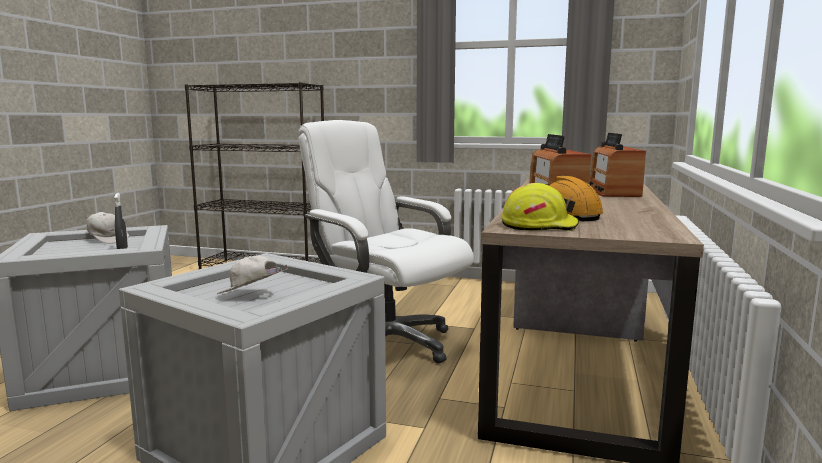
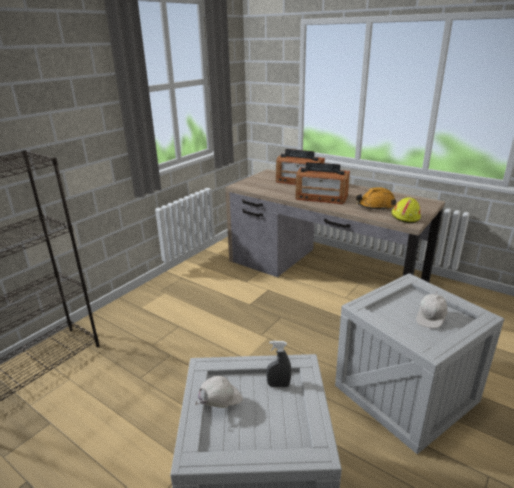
camera: 70 degrees left, 15 degrees up
white office chair [299,120,474,364] -> none

